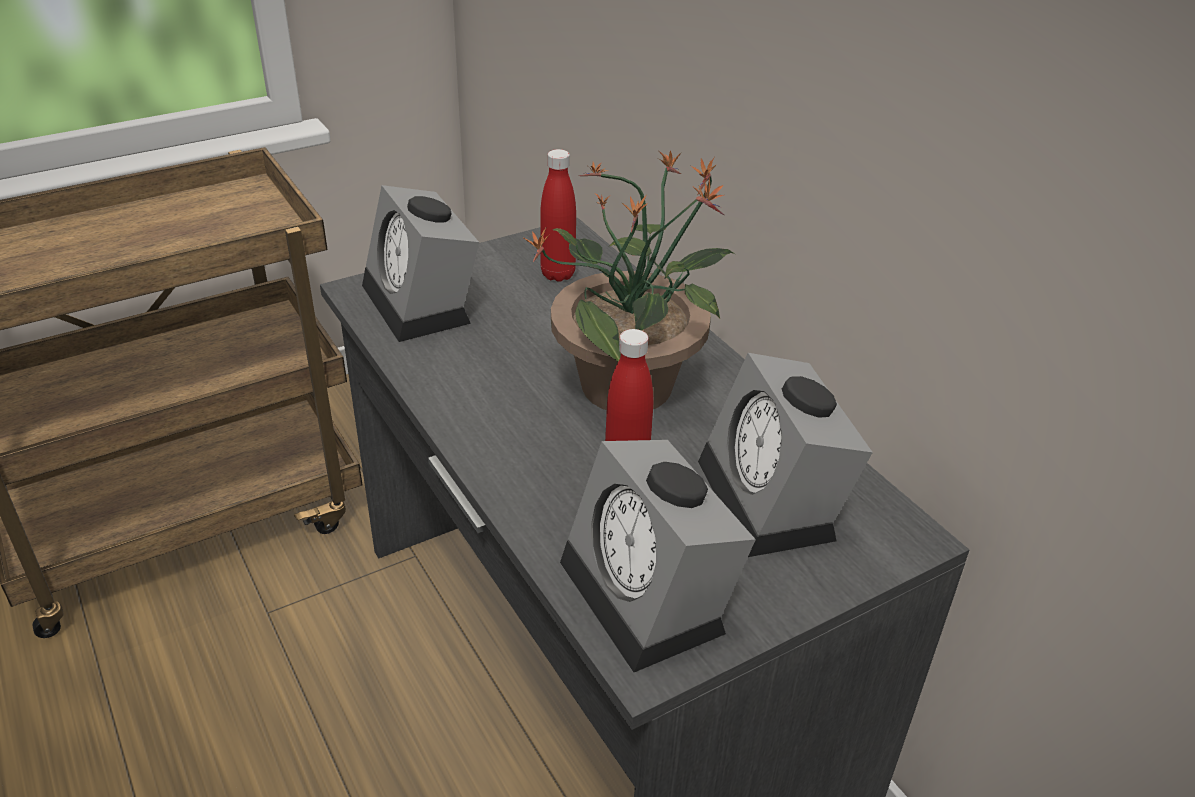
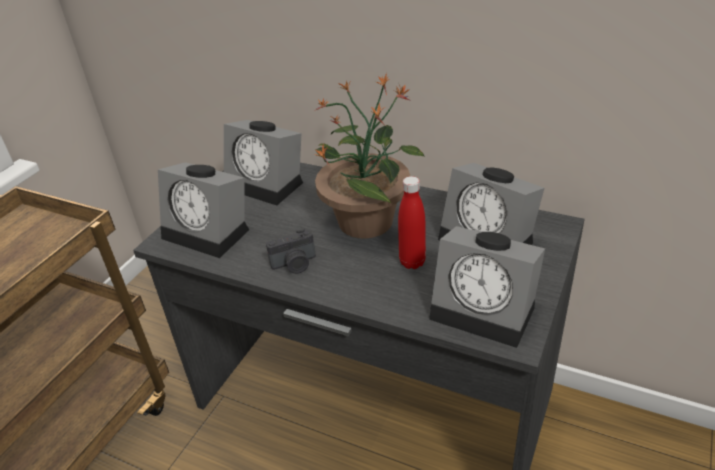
camera: 30 degrees left, 0 degrees up
red bottle [540,149,576,282] -> alarm clock [224,120,303,205]
none -> camera [266,229,316,274]

